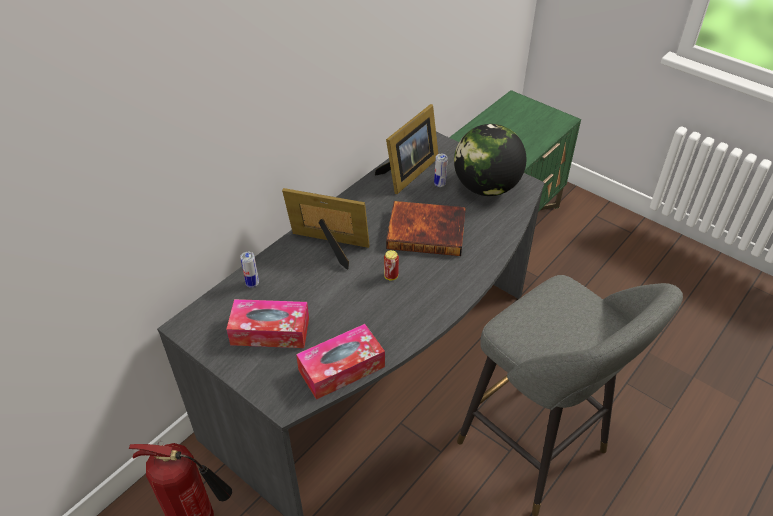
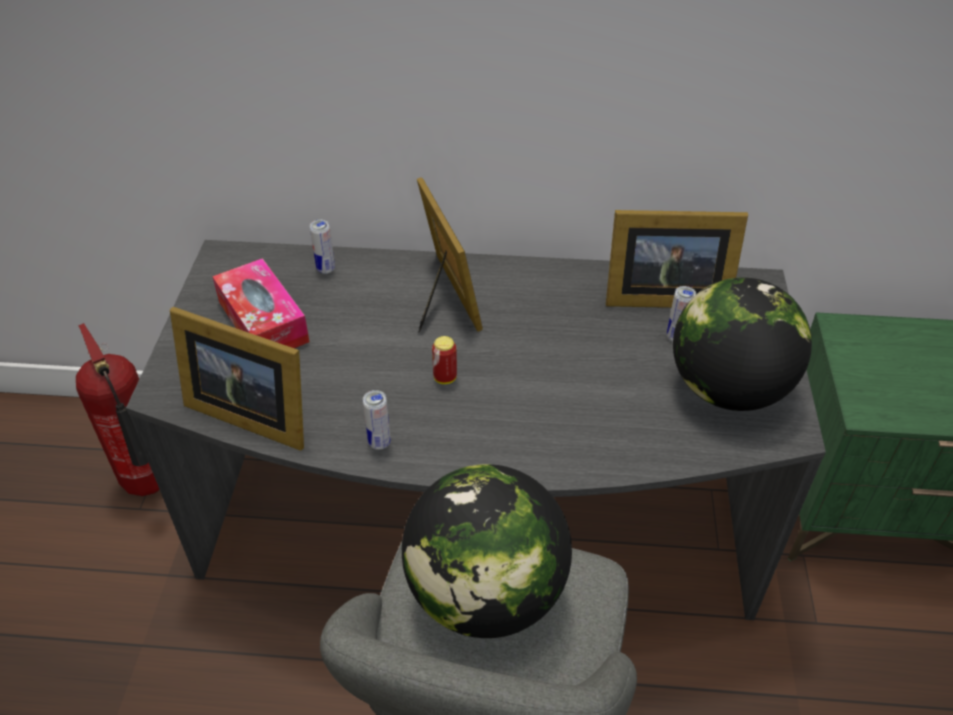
camera: 55 degrees right, 0 degrees up
tissue box [296,324,385,400] -> picture frame [170,307,304,451]
book [386,201,466,256] -> none
none -> can [363,390,391,450]
none -> globe [402,464,572,638]

